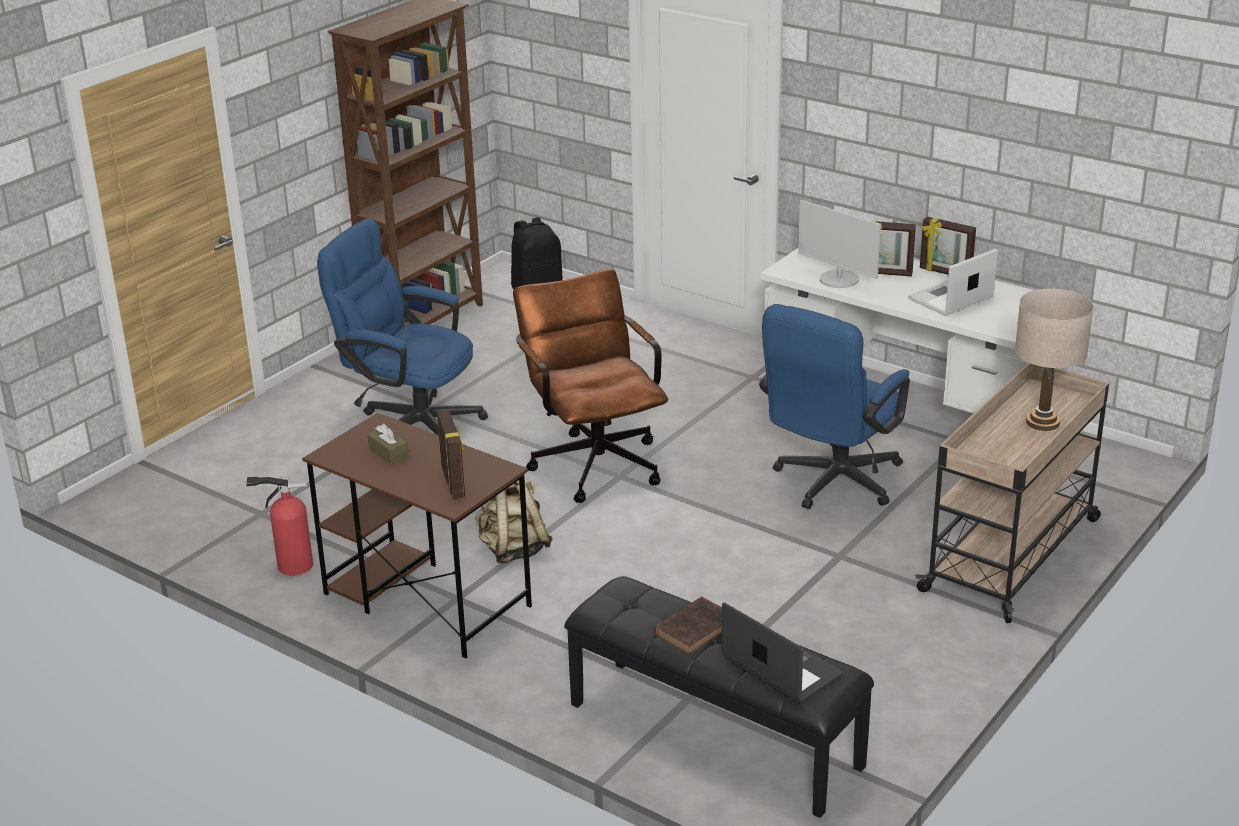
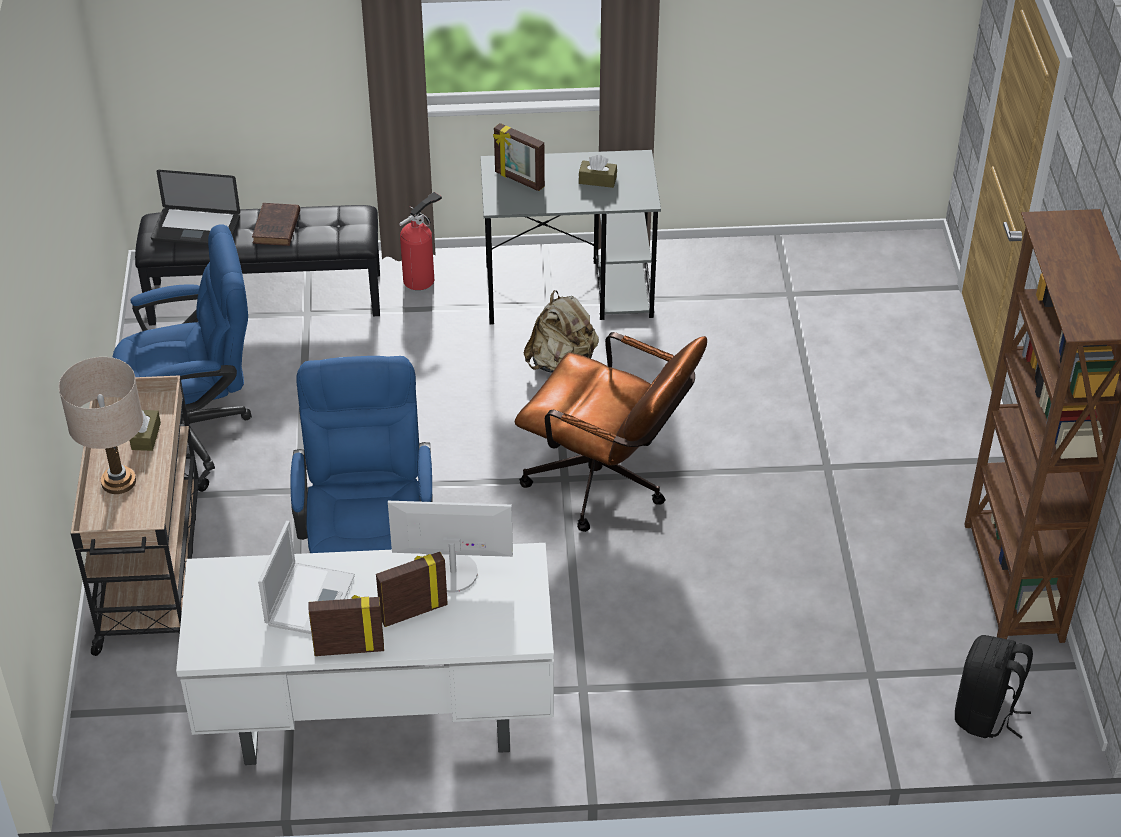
camera: 140 degrees right, 15 degrees up
fire extinguisher [246,476,313,576] -> fire extinguisher moved to [399,192,442,290]
brown desk [302,413,532,658] -> grey desk [480,150,661,324]
blue office chair [317,219,488,435] -> blue office chair moved to [112,225,252,471]
none -> brown tissue box [130,410,161,451]

